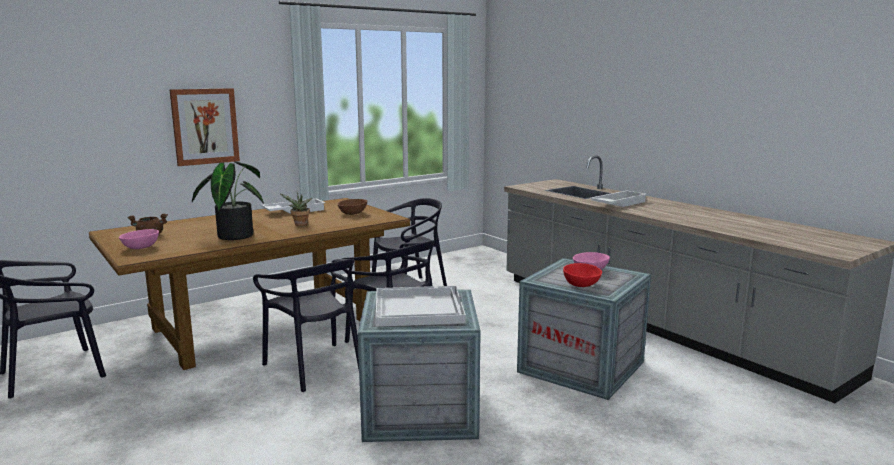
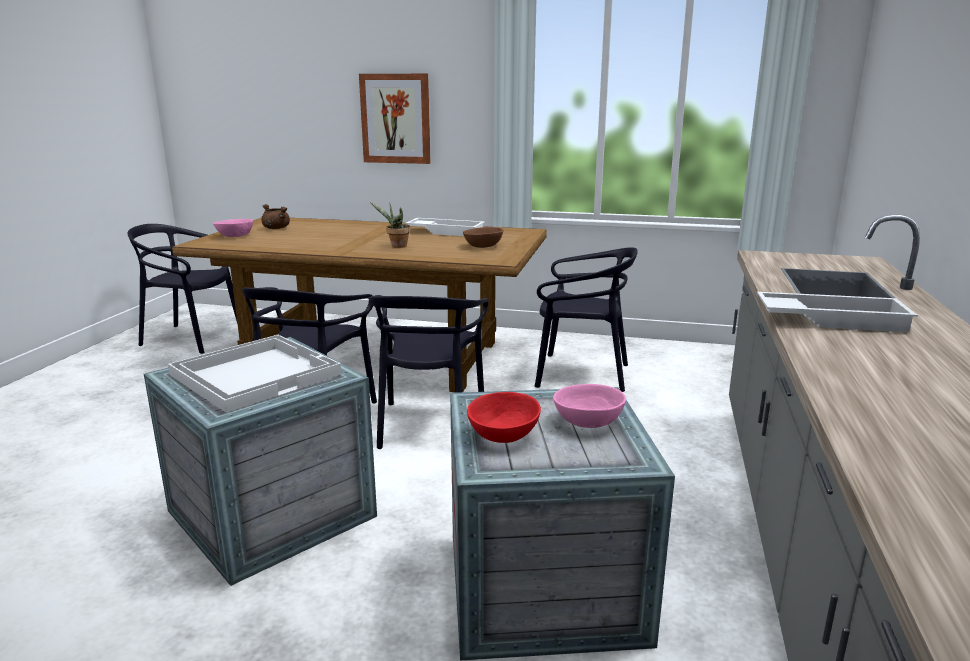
camera: 50 degrees right, 5 degrees up
potted plant [192,161,264,240] -> none

